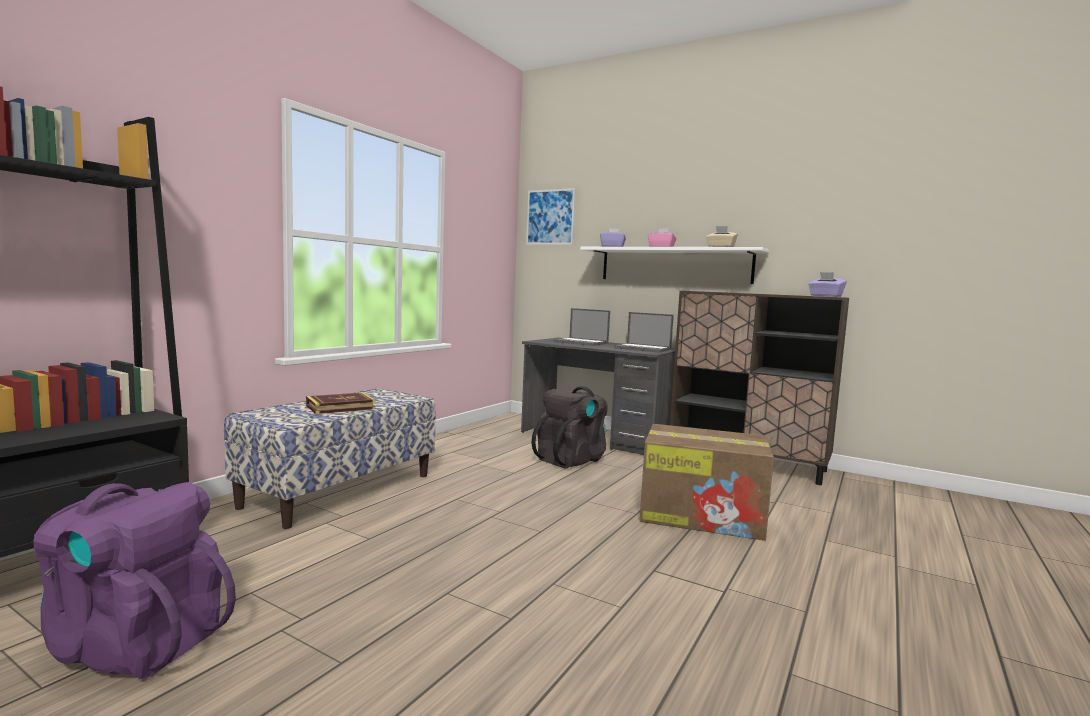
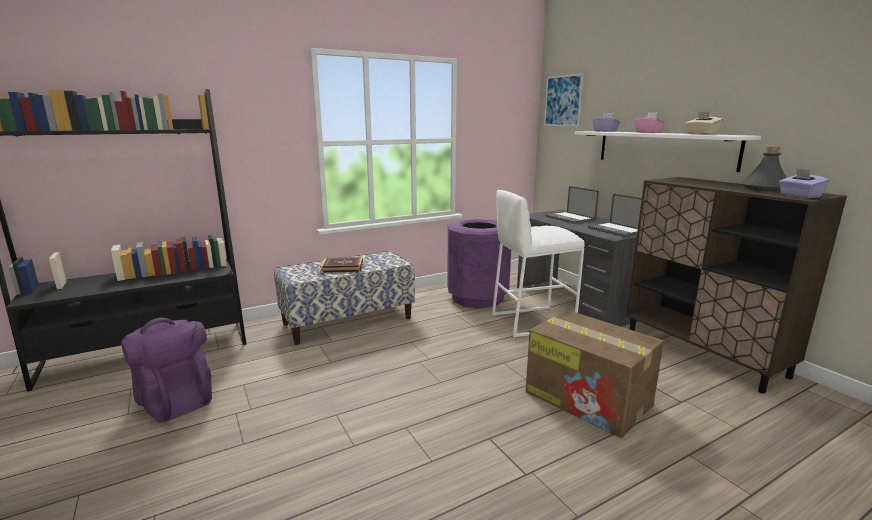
camera: 30 degrees right, 10 degrees up
black backpack [531,386,608,469] -> white stool [492,190,584,337]
none -> purple trash can [447,219,511,308]
none -> grey bottle [741,147,787,191]

